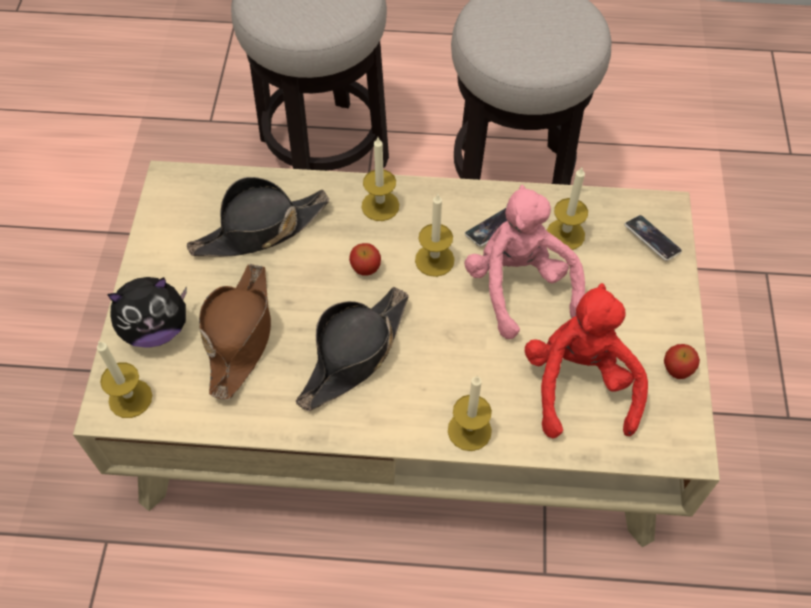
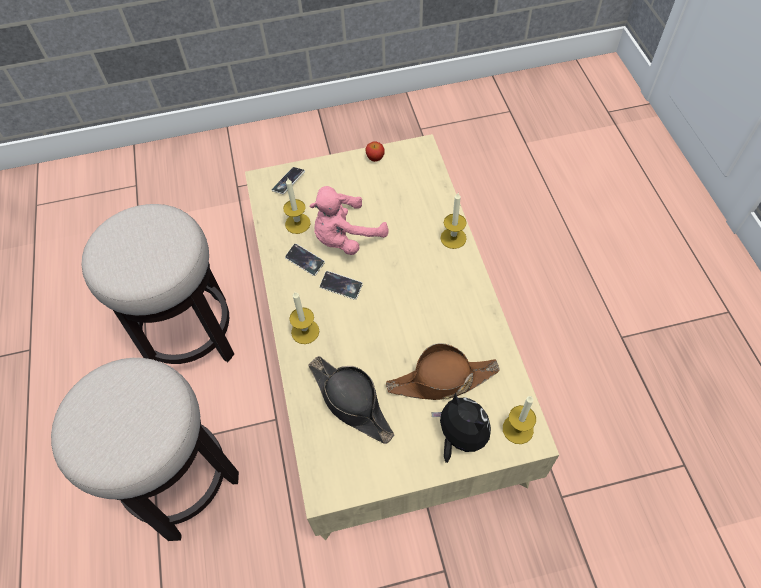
camera: 105 degrees left, 0 degrees up
black hat [296,287,409,411] -> none
apple [349,243,381,276] -> none
candle [415,193,454,277] -> phone [320,271,363,300]
red plush toy [525,283,648,438] -> none

